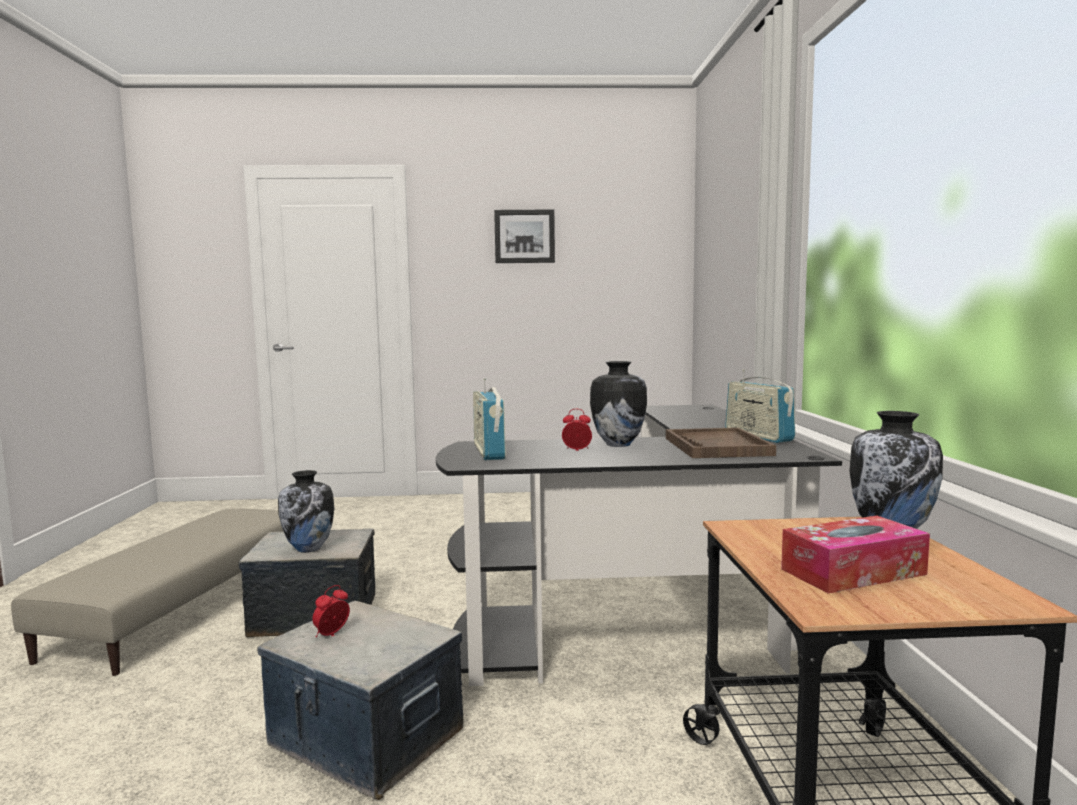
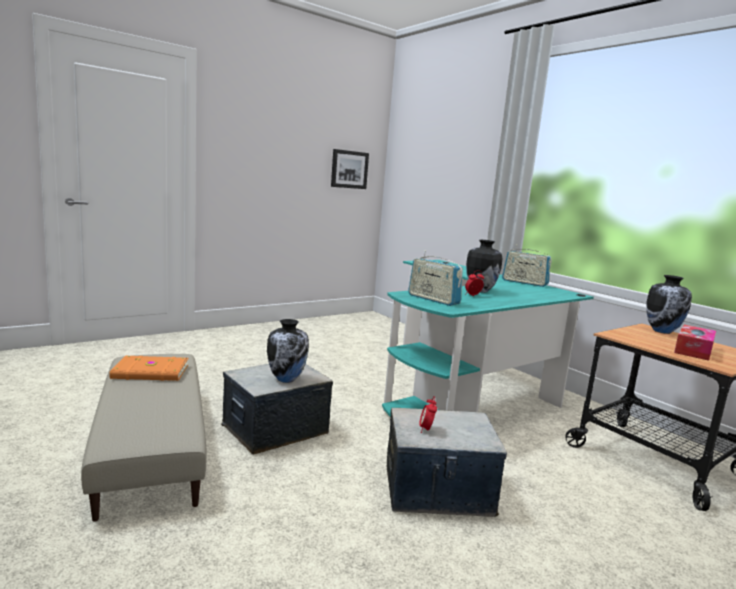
camera: 35 degrees left, 5 degrees up
black desk [436,404,842,686] -> turquoise desk [382,260,594,417]
picture [494,209,555,263] -> picture moved to [331,149,369,189]
brown tray [666,428,776,458] -> none
none -> orange book [109,356,188,381]

